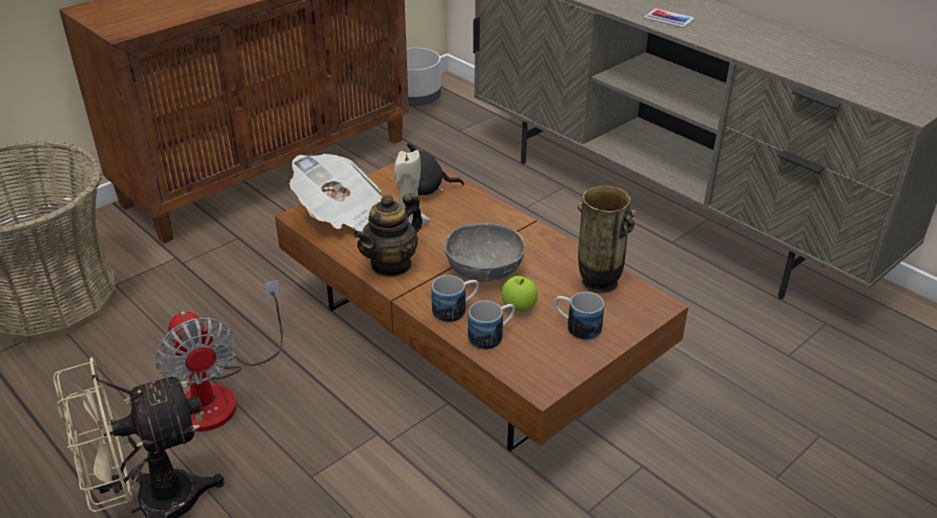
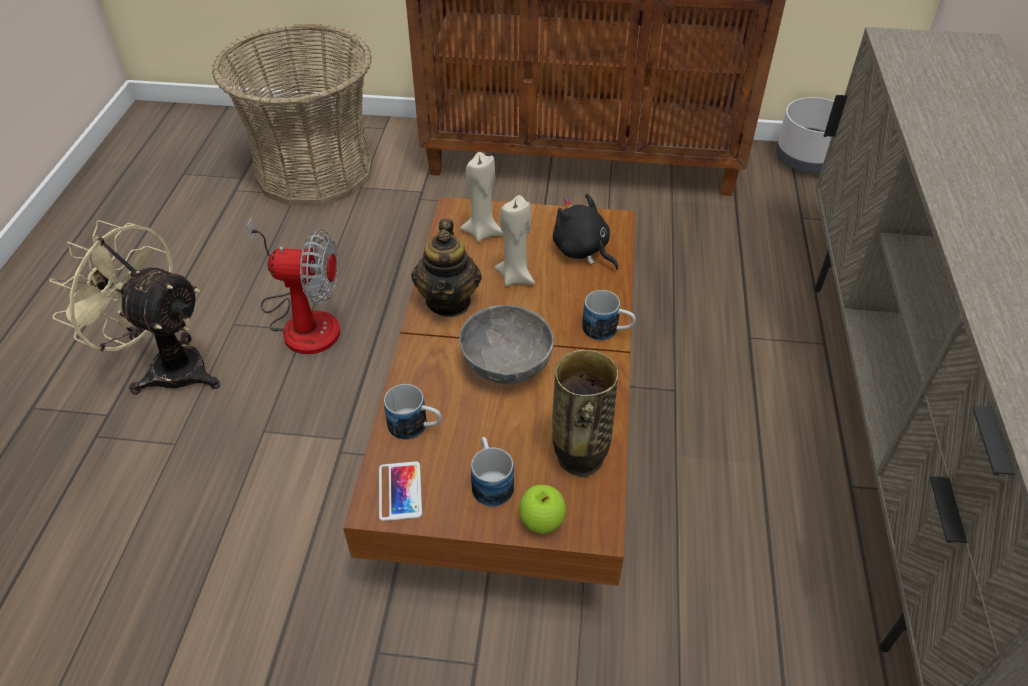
camera: 50 degrees right, 10 degrees up
fan [155,280,283,431] -> fan turned 105 degrees counterclockwise [247,217,340,354]
newspaper [289,154,382,232] -> beige candle [460,152,504,242]
teapot [353,193,423,278] -> teapot turned 90 degrees counterclockwise [411,219,482,317]
mug [432,275,479,323] -> mug moved to [582,290,636,341]
apple [501,276,538,312] -> apple moved to [519,485,566,534]
phone [644,9,694,28] -> phone moved to [379,461,422,521]

